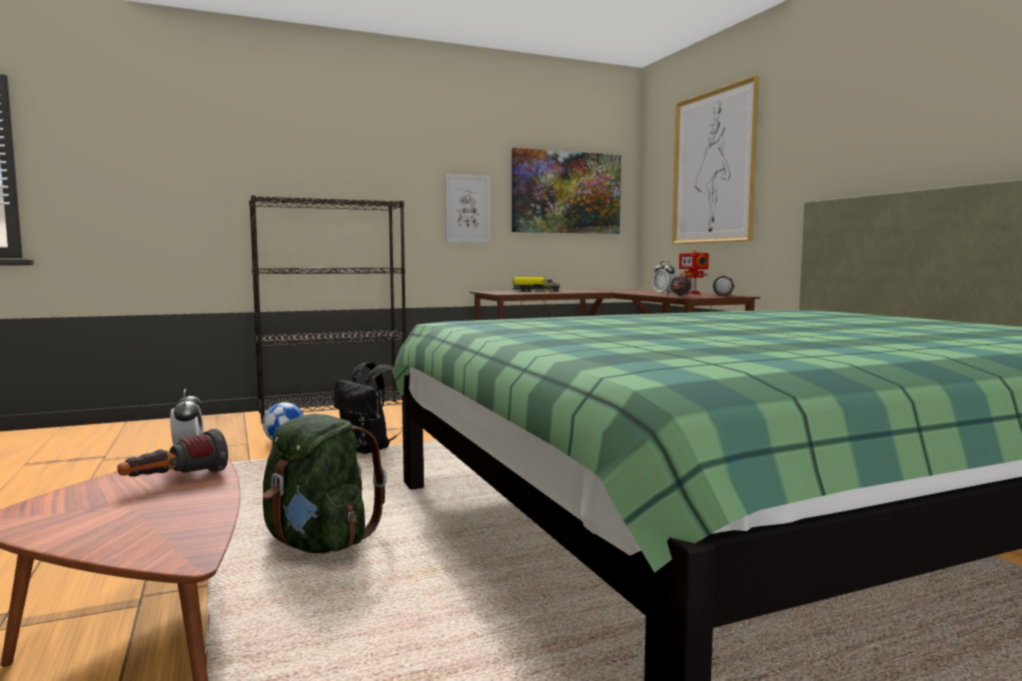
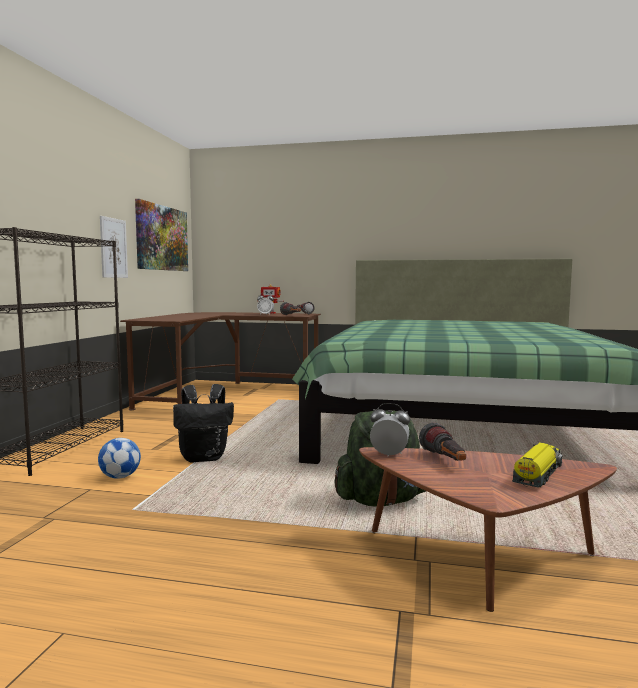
camera: 55 degrees left, 0 degrees up
toy truck [511,276,560,291] -> toy truck moved to [512,442,563,488]
picture [672,75,759,244] -> none

